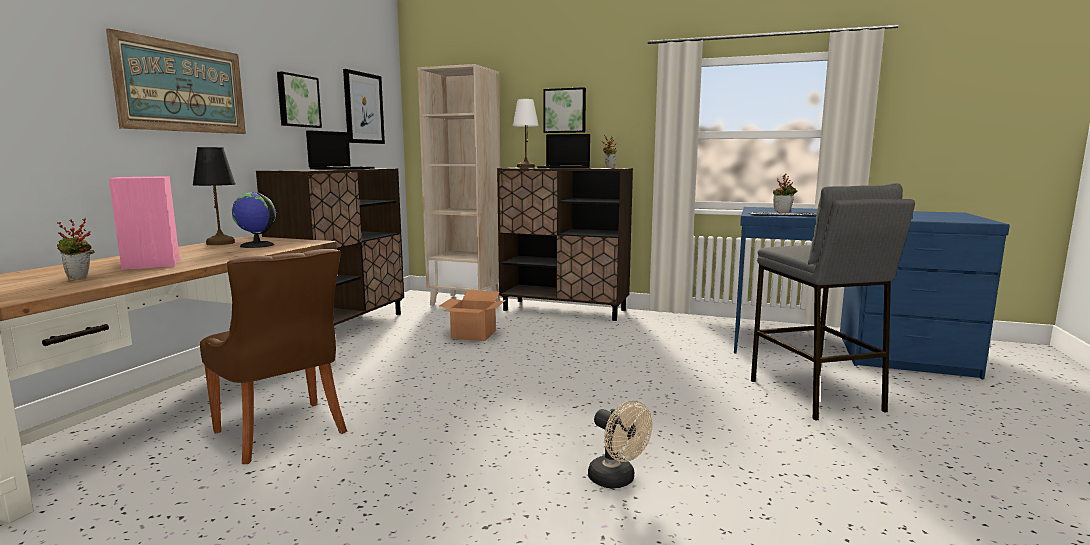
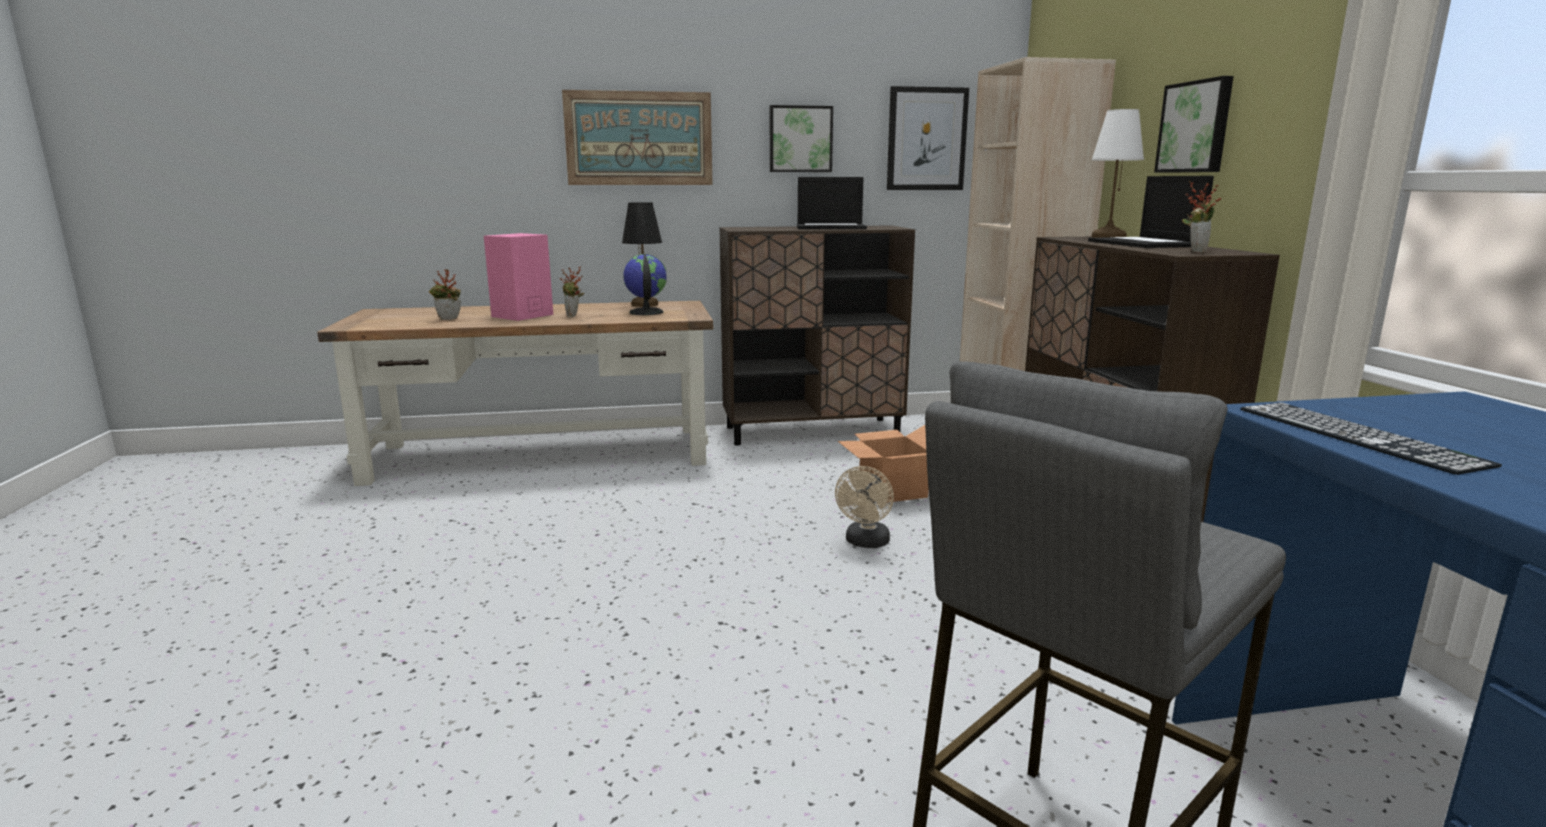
camera: 60 degrees right, 5 degrees up
brown chair [200,249,347,464] -> none
beige fan [588,400,652,488] -> beige fan moved to [835,466,894,548]
potted plant [773,174,797,212] -> potted plant moved to [560,267,584,317]

